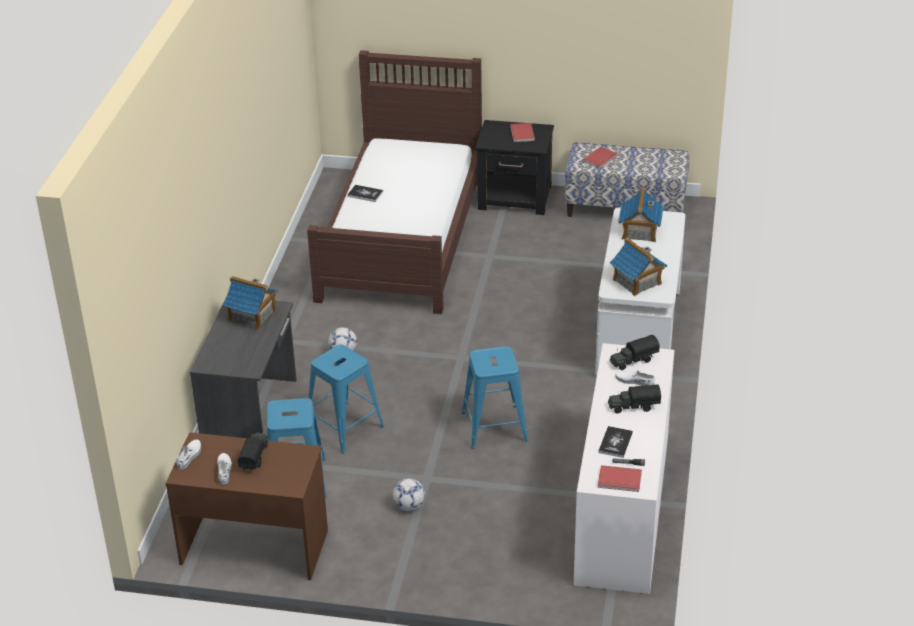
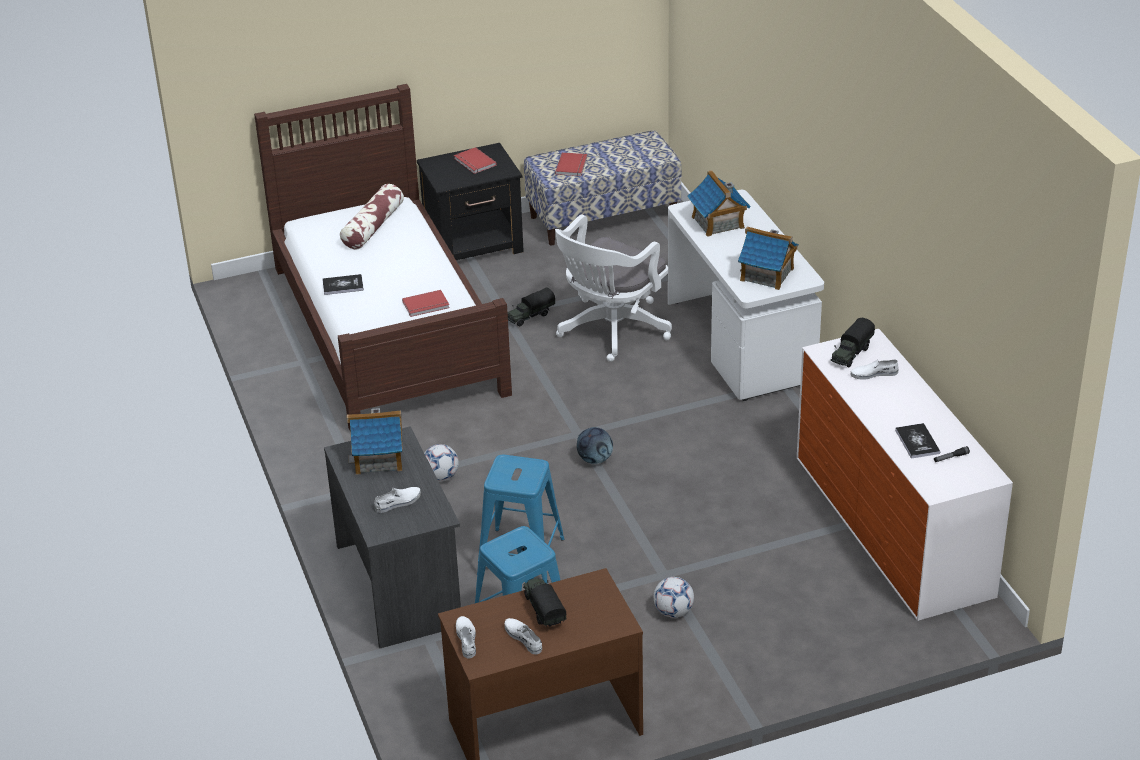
camera: 30 degrees left, 0 degrees up
blue stool [462,346,528,449] -> none
red book [598,465,642,492] -> red book moved to [402,290,450,317]
toy truck [608,385,661,413] -> toy truck moved to [508,288,555,326]
none -> pillow [340,184,404,249]
none -> white shoe [374,487,421,513]
none -> white office chair [555,214,672,362]
none -> football [577,427,613,464]

